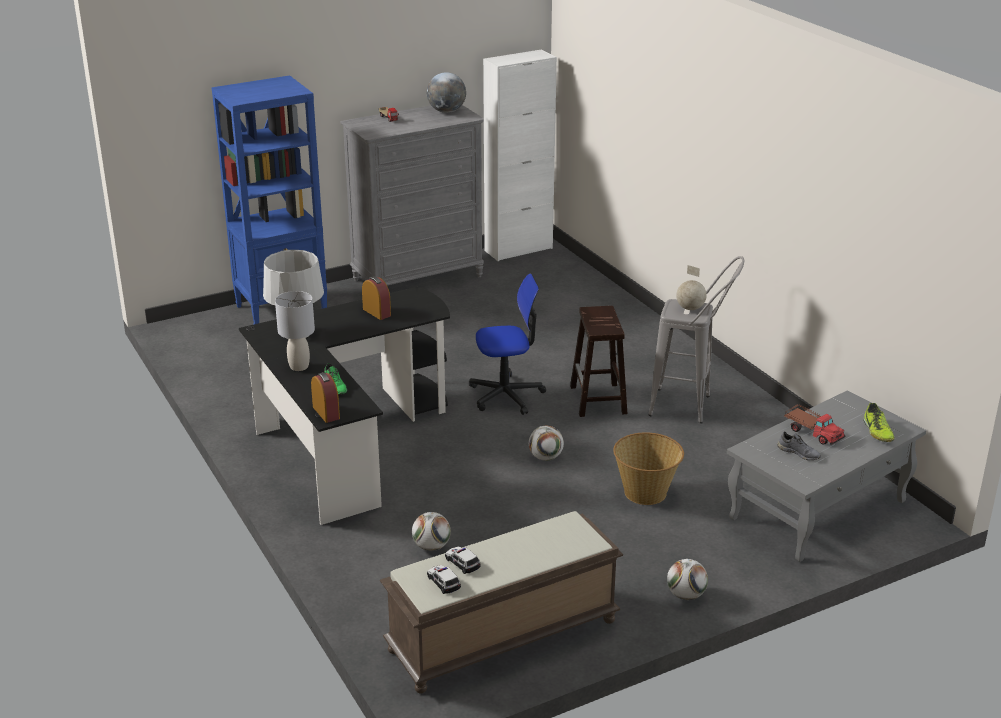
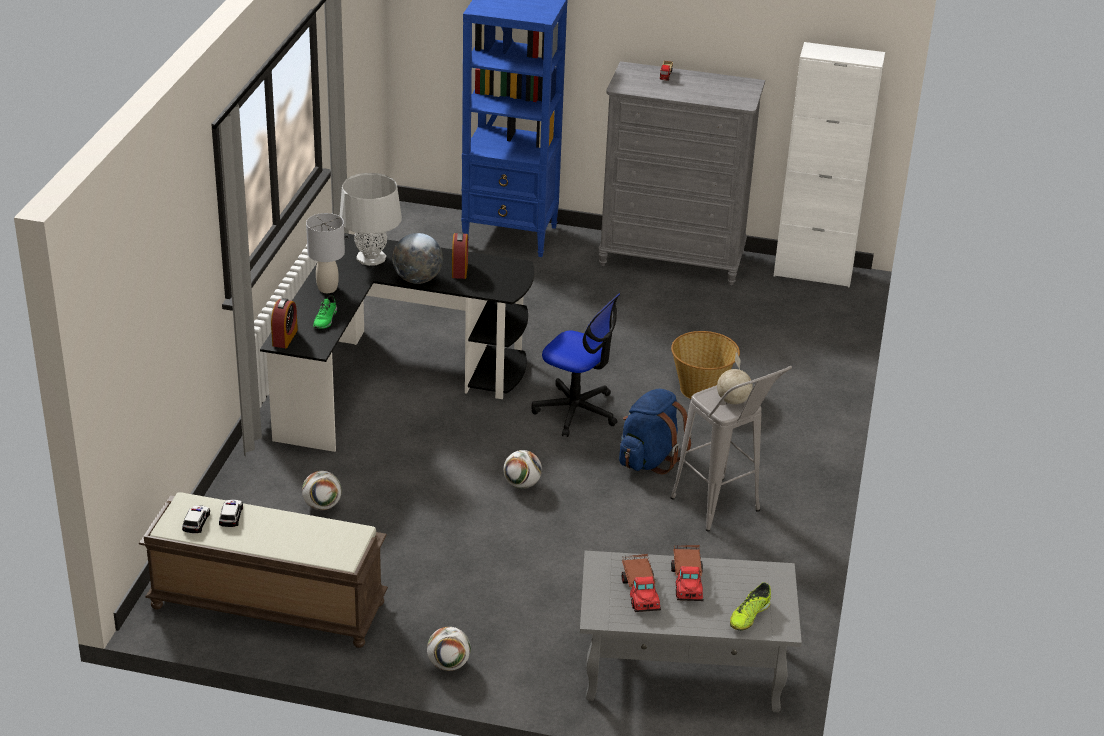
camera: 40 degrees right, 5 degrees up
globe [427,72,466,113] -> globe moved to [392,233,443,284]
brown stool [570,306,628,417] -> blue backpack [619,389,691,475]
basket [613,433,684,505] -> basket moved to [671,331,740,399]
grey shoe [777,432,821,460] -> toy truck [622,554,661,612]

